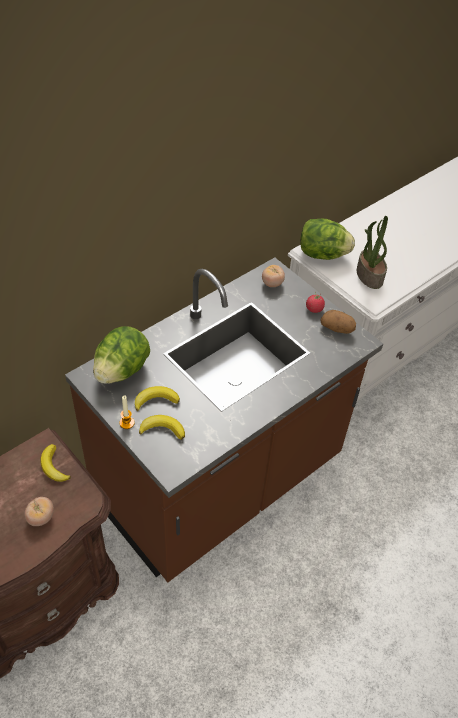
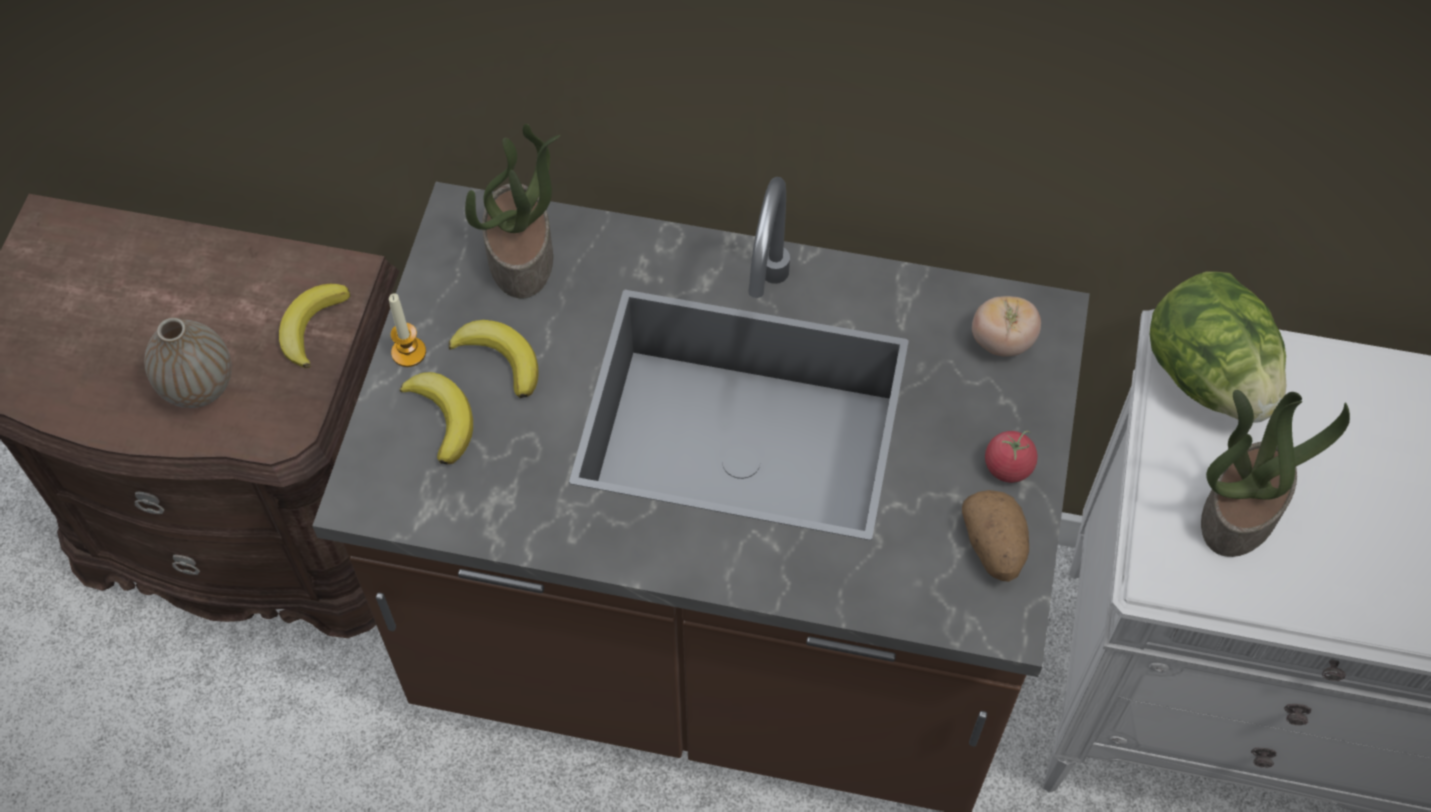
camera: 55 degrees right, 10 degrees up
tomato [24,497,54,526] -> vase [144,318,232,408]
lettuce [93,326,150,384] -> potted plant [465,124,560,298]

